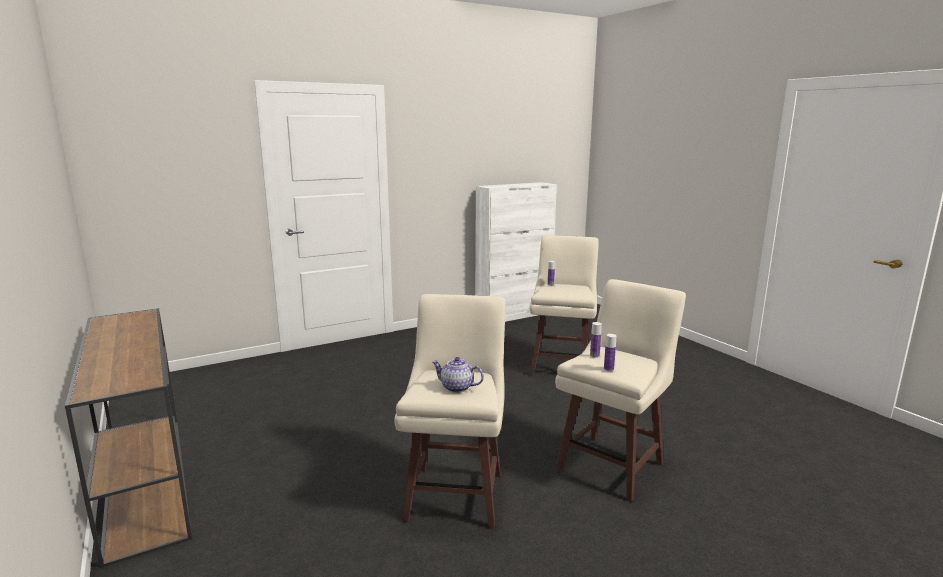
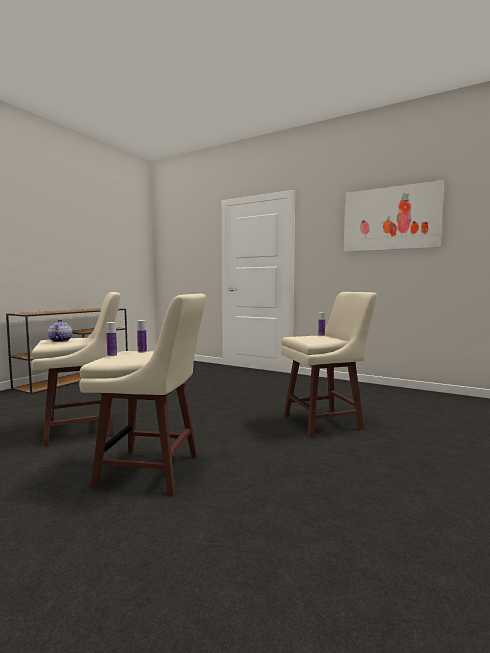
camera: 60 degrees right, 10 degrees down
white cabinet [475,182,557,322] -> none
none -> picture [344,180,444,252]

